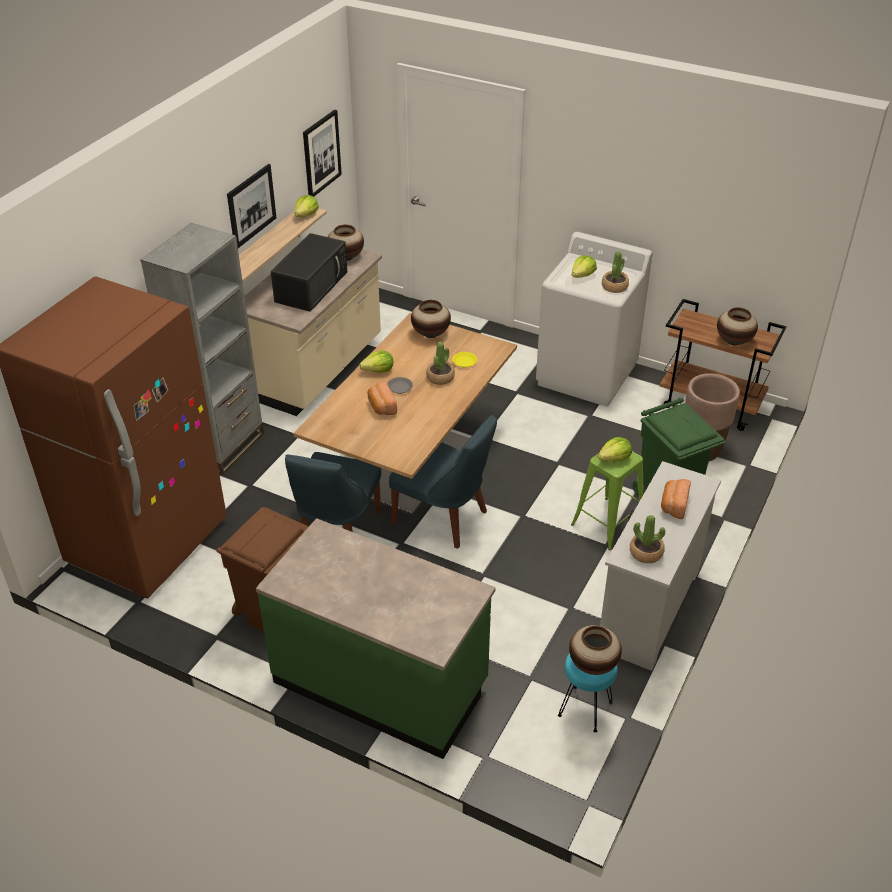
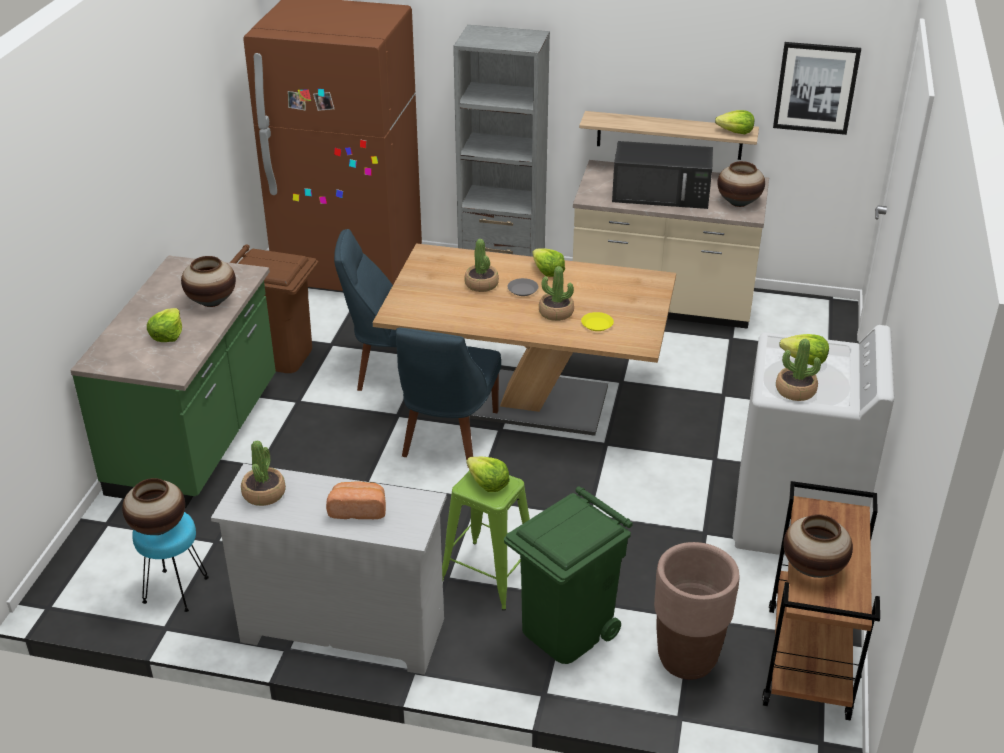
camera: 75 degrees right, 5 degrees down
picture [227,164,277,248] -> none
bread [368,381,397,415] -> potted plant [464,239,499,292]
vase [411,300,451,338] -> vase moved to [181,256,236,307]
none -> lettuce [147,308,182,342]

